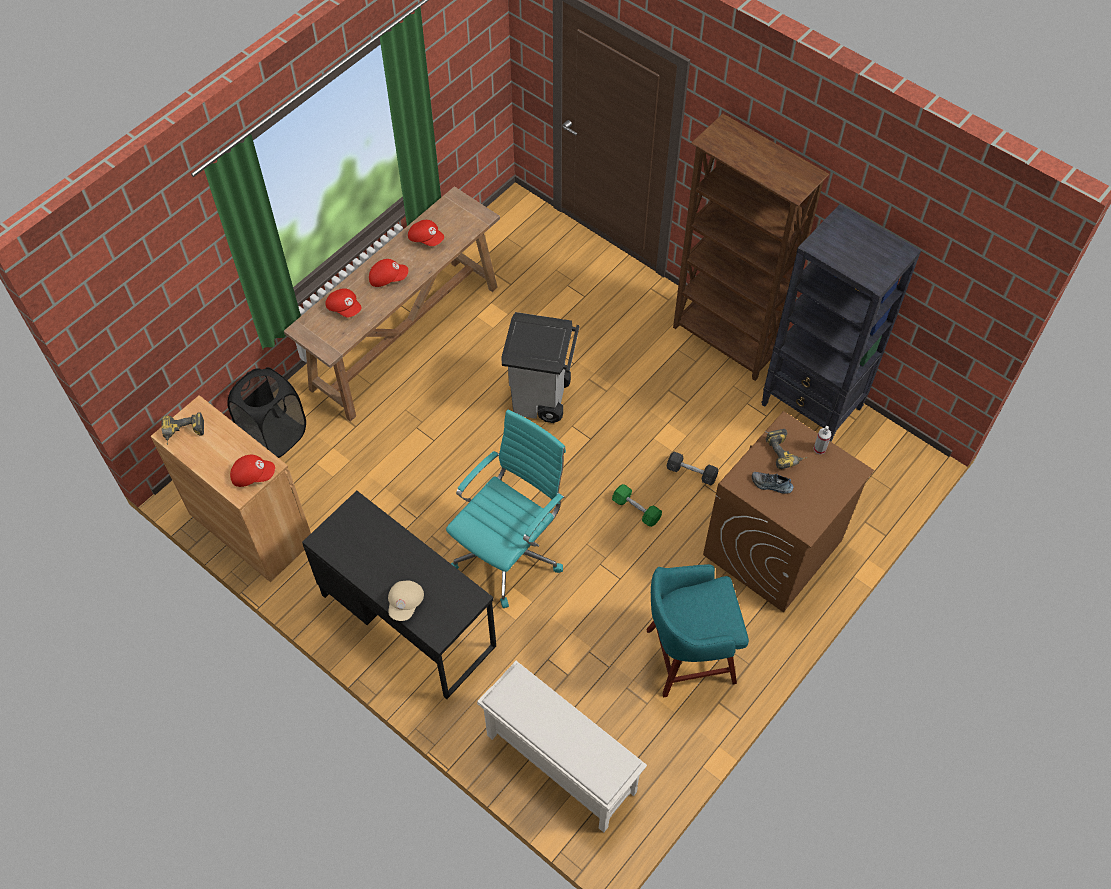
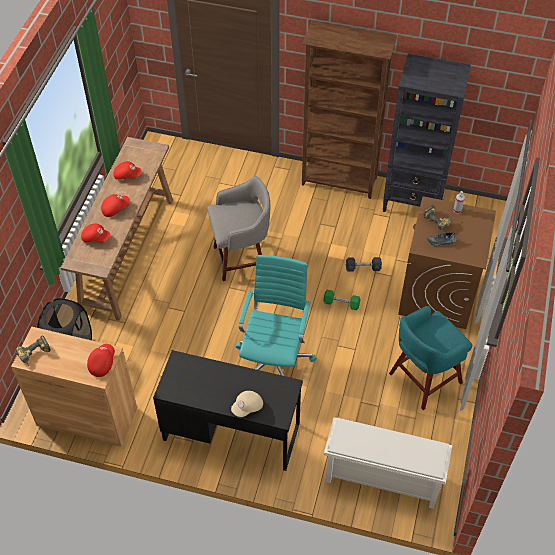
camera: 25 degrees left, 5 degrees down
red cap [230,455,275,487] -> red cap turned 45 degrees counterclockwise [87,344,115,377]
beige cap [388,580,424,621] -> beige cap turned 60 degrees clockwise [231,391,263,417]
grey trash can [501,312,579,423] -> grey stool [208,176,270,281]

